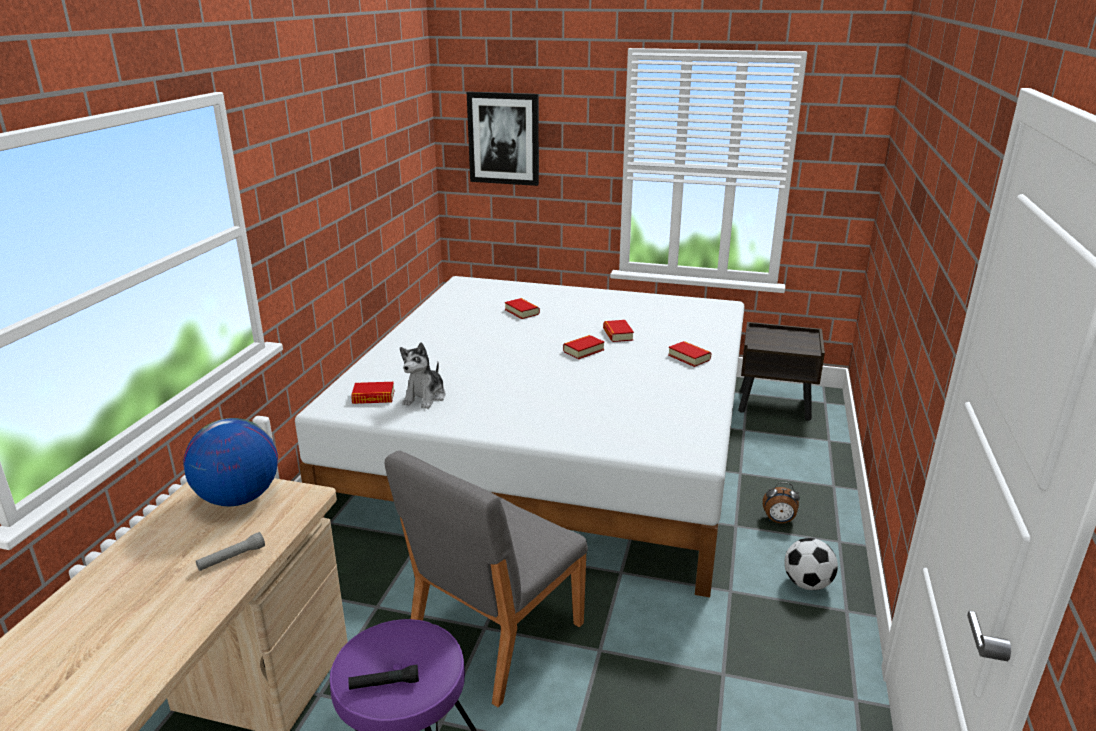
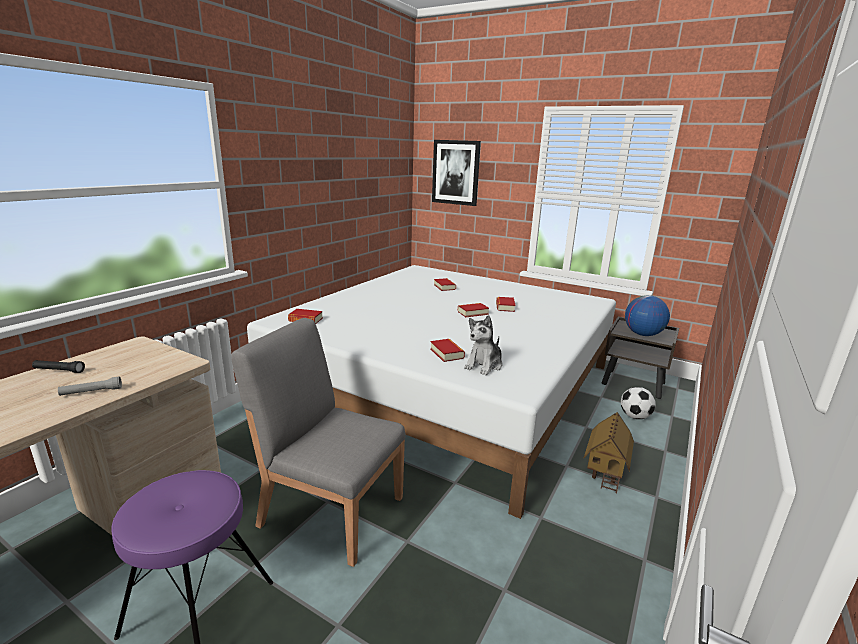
camera: 15 degrees right, 5 degrees down
globe [183,418,278,506] -> globe moved to [625,295,670,336]
black flashlight [348,665,419,690] -> black flashlight moved to [32,360,85,373]
grey chair [385,451,588,707] -> grey chair turned 60 degrees clockwise [231,318,406,567]
plush toy [400,342,446,409] -> plush toy moved to [464,315,503,375]
book [668,341,711,367] -> book moved to [430,339,465,362]
alarm clock [763,482,800,523] -> toy house [583,412,634,493]
football [784,538,838,590] -> football moved to [621,387,656,419]

